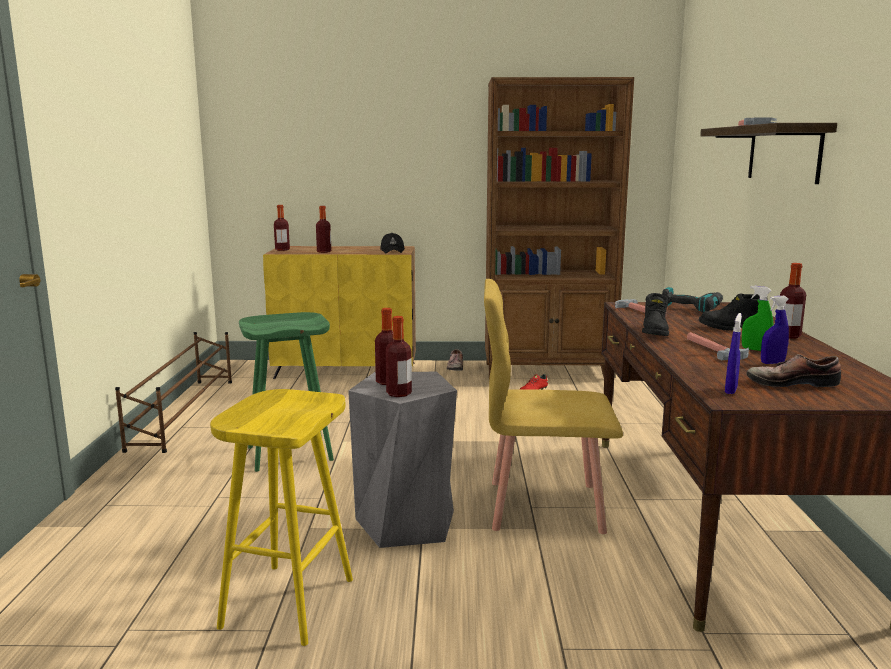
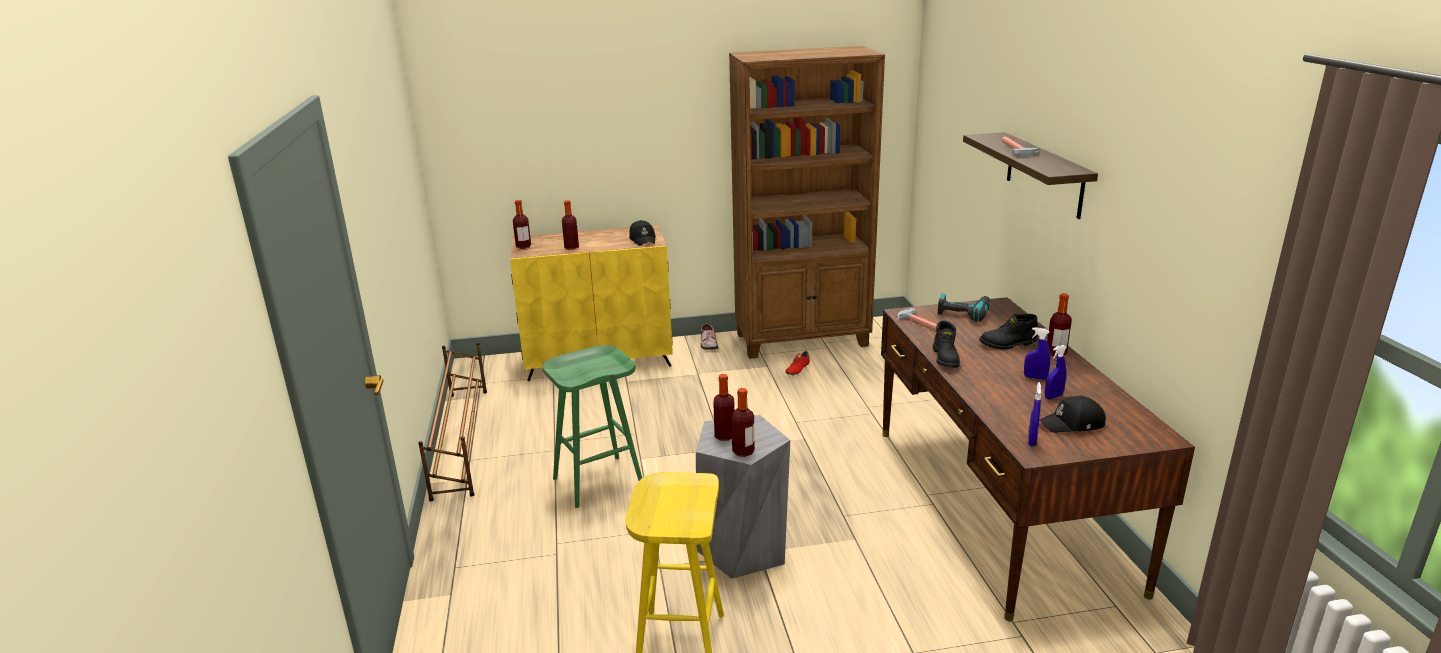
camera: 10 degrees left, 10 degrees up
yellow chair [484,279,623,534] -> none
hammer [687,332,749,360] -> none
green spray bottle [742,286,773,351] -> blue spray bottle [1024,327,1051,380]
shoe [747,354,841,387] -> black cap [1039,396,1106,433]

